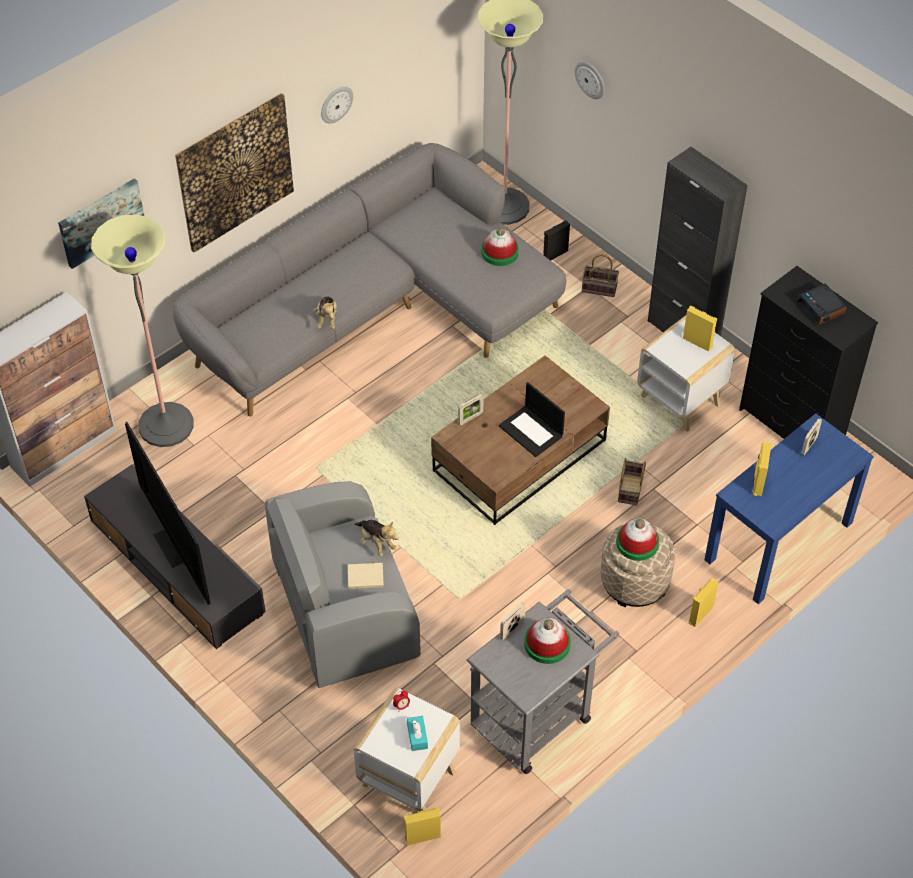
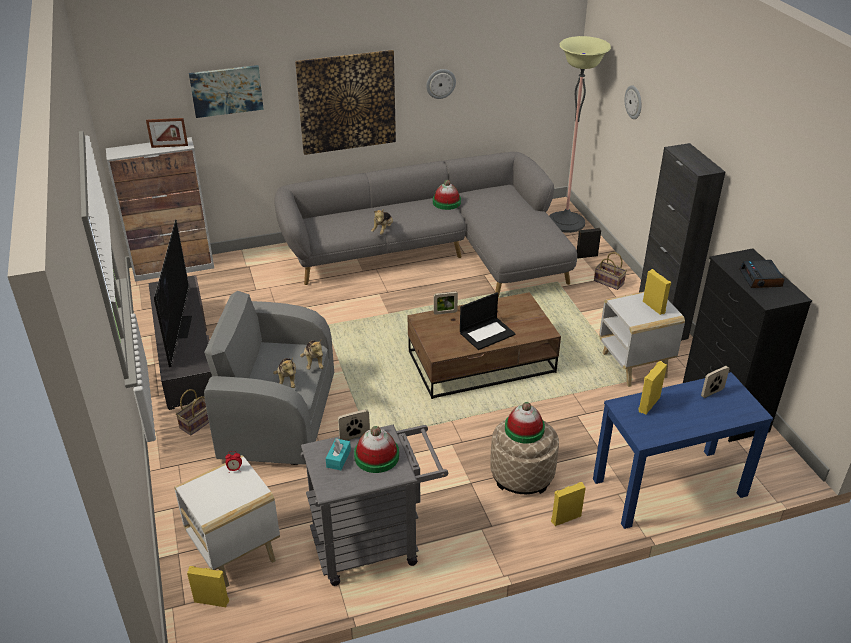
camera: 25 degrees right, 15 degrees down
floor lamp [91,214,194,447] -> none
beige book [348,563,384,589] -> plush toy [273,358,296,388]
turquoise tissue box [407,716,428,751] -> turquoise tissue box moved to [326,439,351,470]
hat [481,227,519,266] -> hat moved to [433,180,461,210]
laptop [499,382,565,457] -> laptop turned 105 degrees counterclockwise [460,292,516,350]
basket [618,458,646,506] -> basket moved to [176,389,209,435]
none -> picture frame [146,118,188,148]

